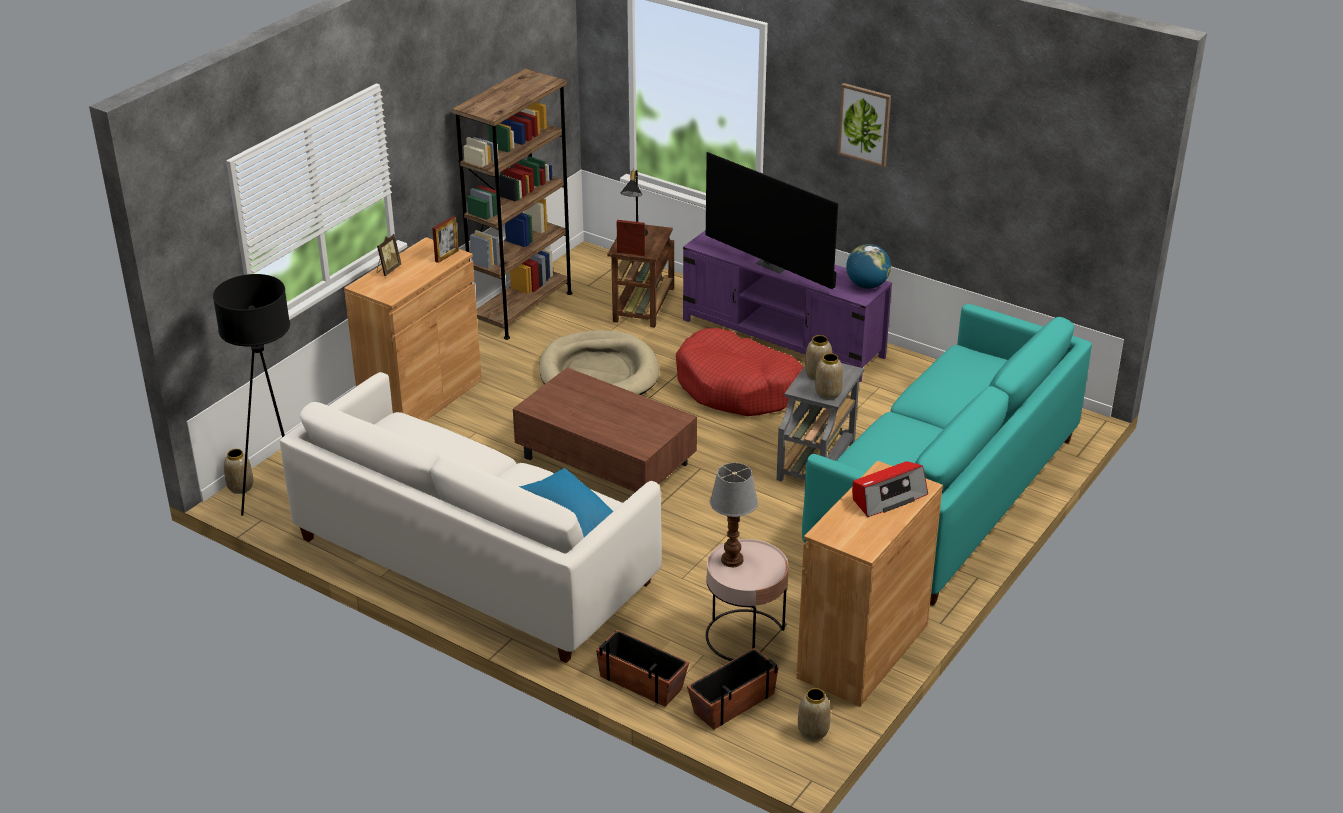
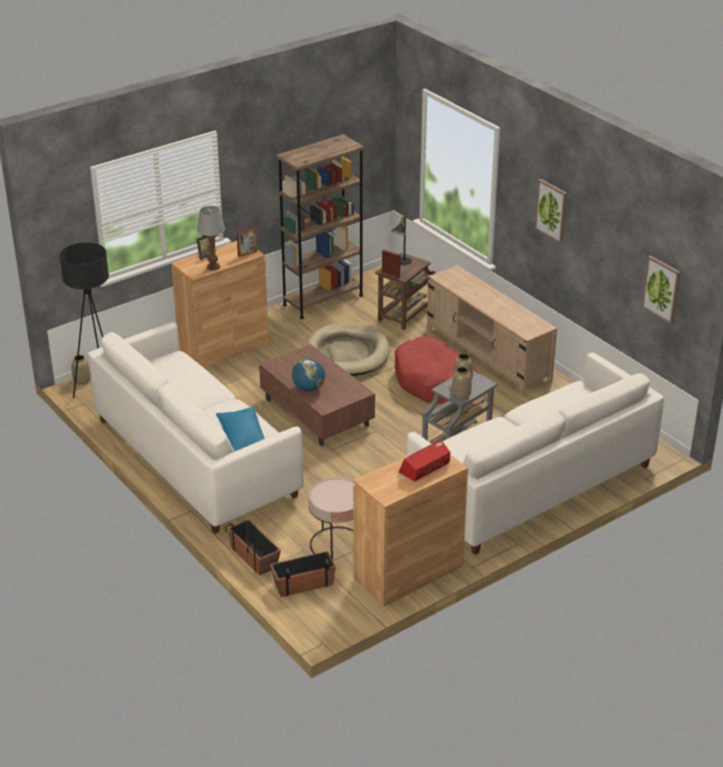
camera: 20 degrees right, 0 degrees up
purple tv stand [683,230,892,382] -> beige tv stand [427,265,557,395]
television [706,152,838,289] -> none
table lamp [710,463,758,567] -> table lamp moved to [197,206,225,271]
vase [798,688,831,740] -> none
turquoise sofa [802,304,1092,606] -> white sofa [407,353,664,555]
globe [846,244,891,289] -> globe moved to [292,358,325,392]
radio [852,461,928,517] -> radio turned 150 degrees clockwise [398,440,450,481]
none -> picture [641,255,681,324]

